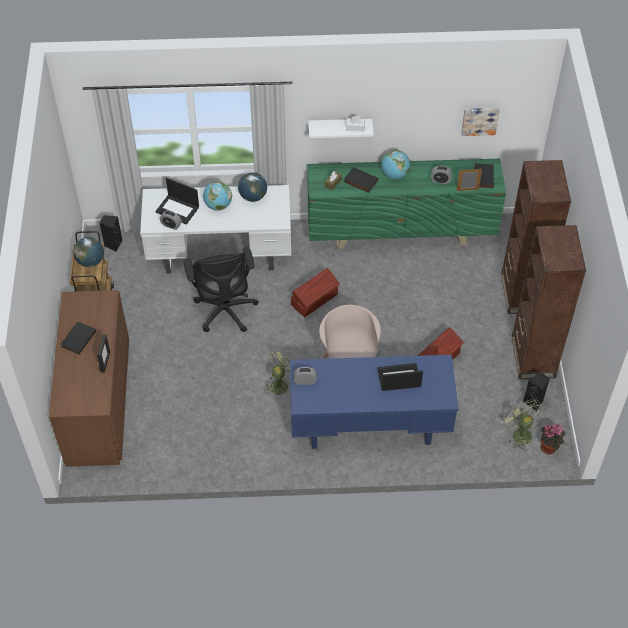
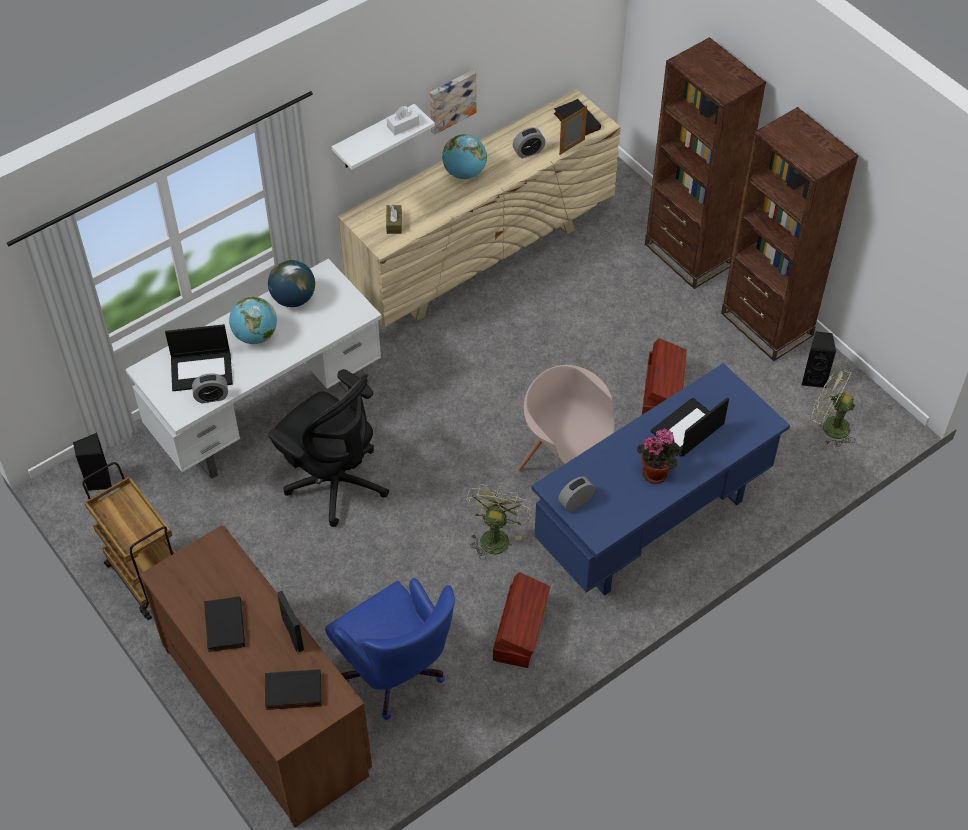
camera: 35 degrees left, 0 degrees up
globe [73,237,104,267] -> none
brown storage box [291,268,340,318] -> brown storage box moved to [493,572,550,668]
green cabinet [307,159,506,249] -> beige cabinet [338,89,621,327]
black book [344,167,378,193] -> black book moved to [265,669,321,710]
picture [461,108,500,136] -> picture moved to [430,70,477,135]
potted plant [541,424,566,455] -> potted plant moved to [637,428,679,483]
none -> blue office chair [325,578,455,720]

